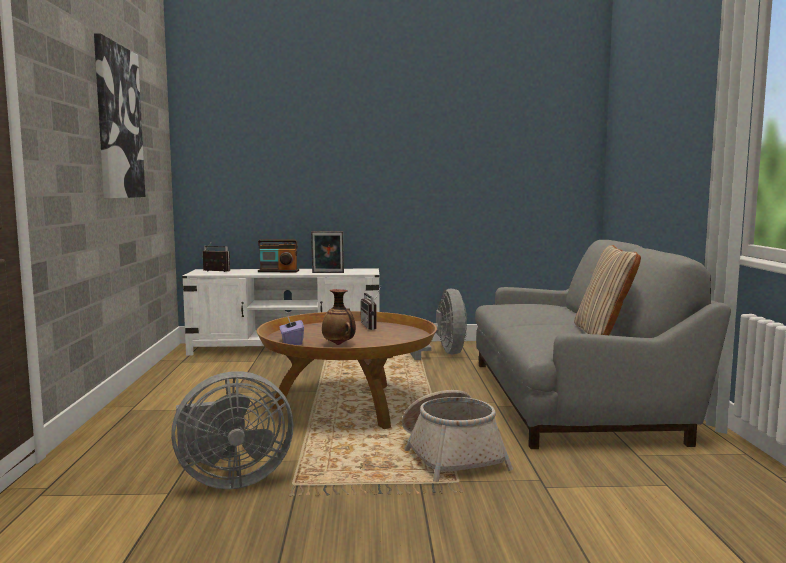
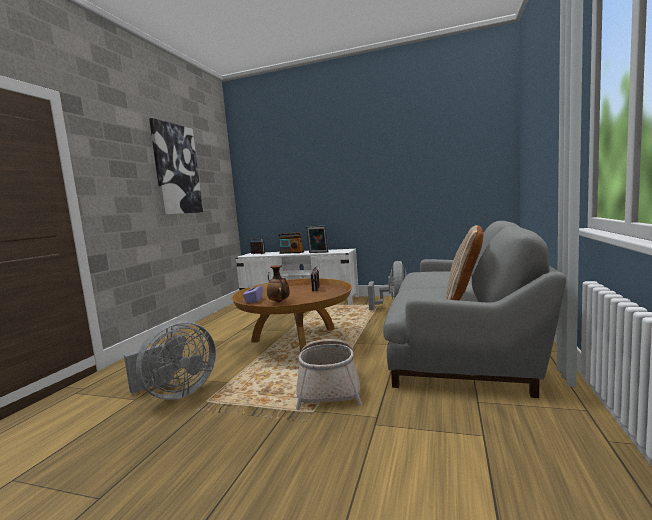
camera: 20 degrees right, 0 degrees up
grey fan [171,371,293,489] -> grey fan turned 45 degrees counterclockwise [124,321,216,400]

